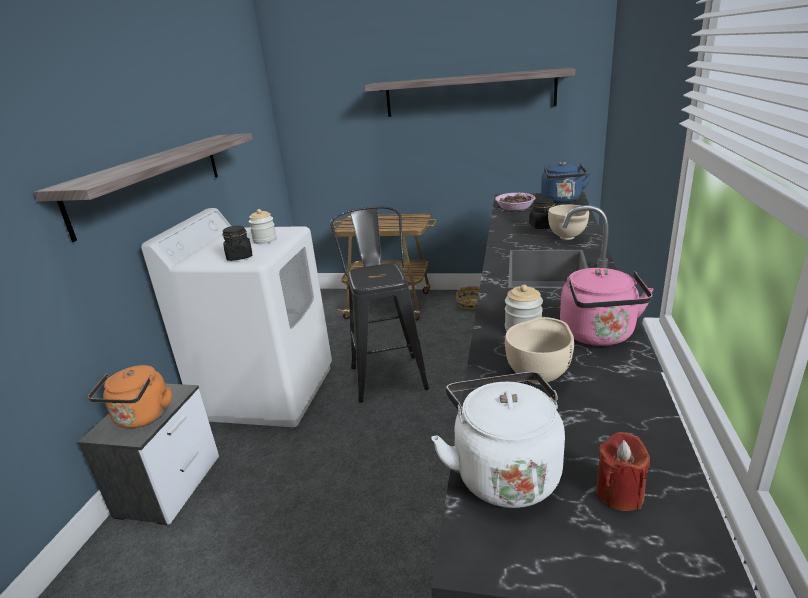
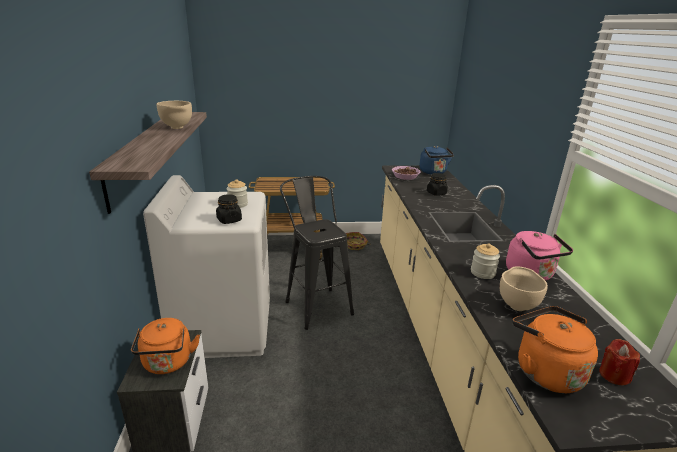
camera: 20 degrees left, 0 degrees up
shelf [365,67,575,117] -> none
white kettle [431,372,565,508] -> orange kettle [512,306,598,393]
beige bowl [548,205,589,240] -> beige bowl moved to [157,101,192,129]

